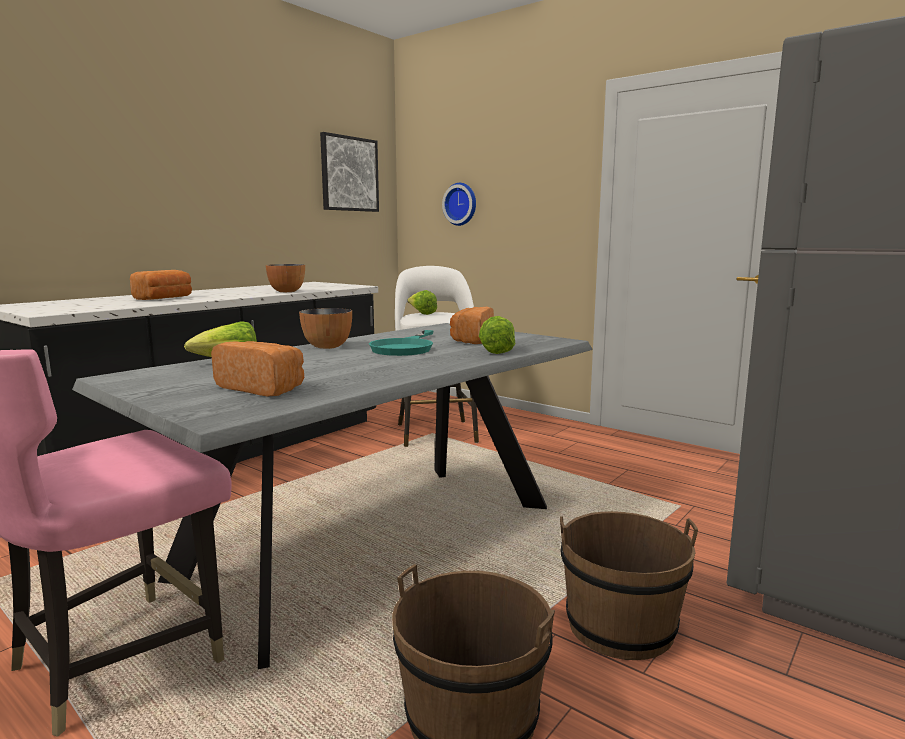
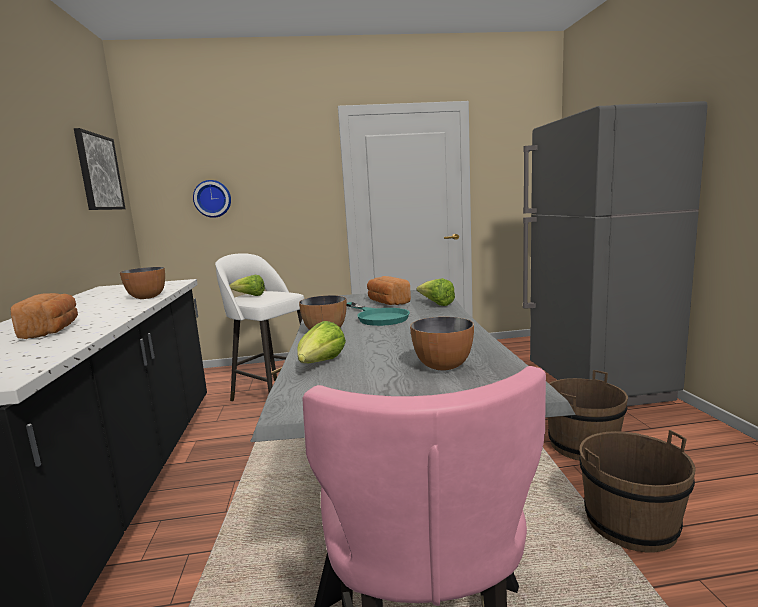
camera: 45 degrees left, 0 degrees up
bread [211,341,304,396] -> bowl [410,317,474,371]

